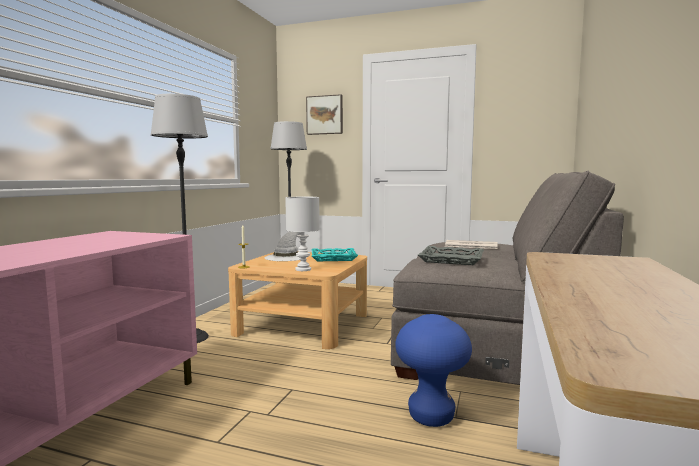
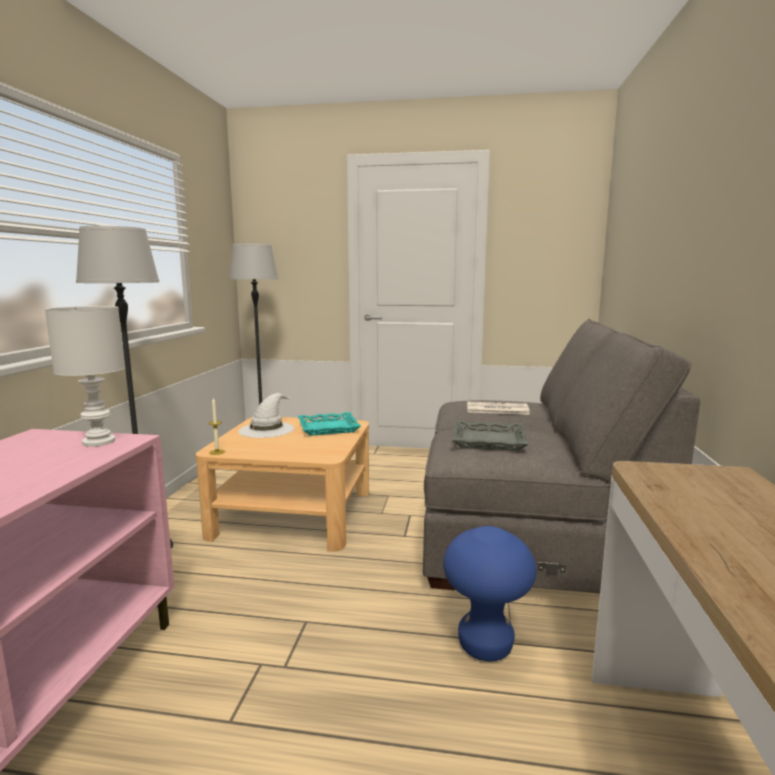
camera: 10 degrees left, 5 degrees up
white table lamp [285,197,320,271] -> white table lamp moved to [45,306,125,447]
picture [306,94,343,135] -> none

